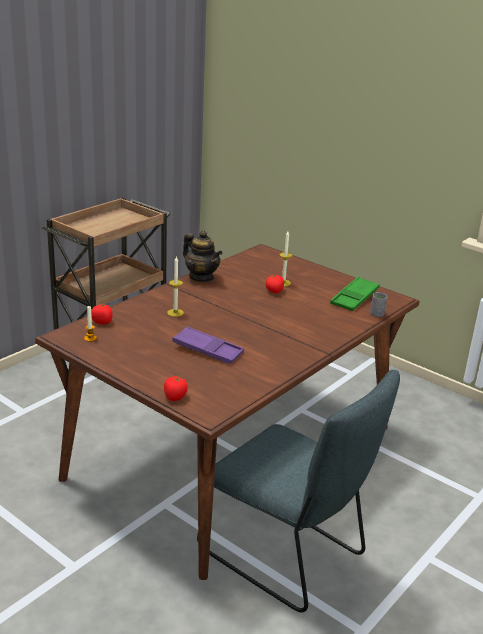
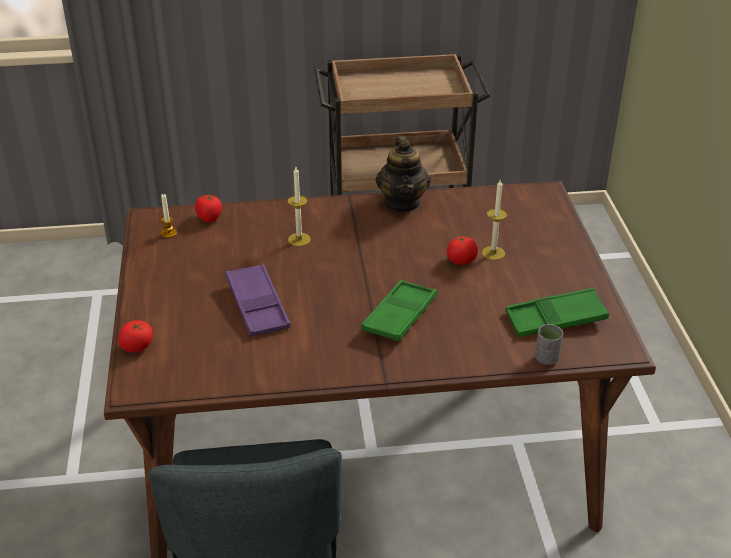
camera: 45 degrees right, 10 degrees up
none -> green tray [361,280,437,341]

